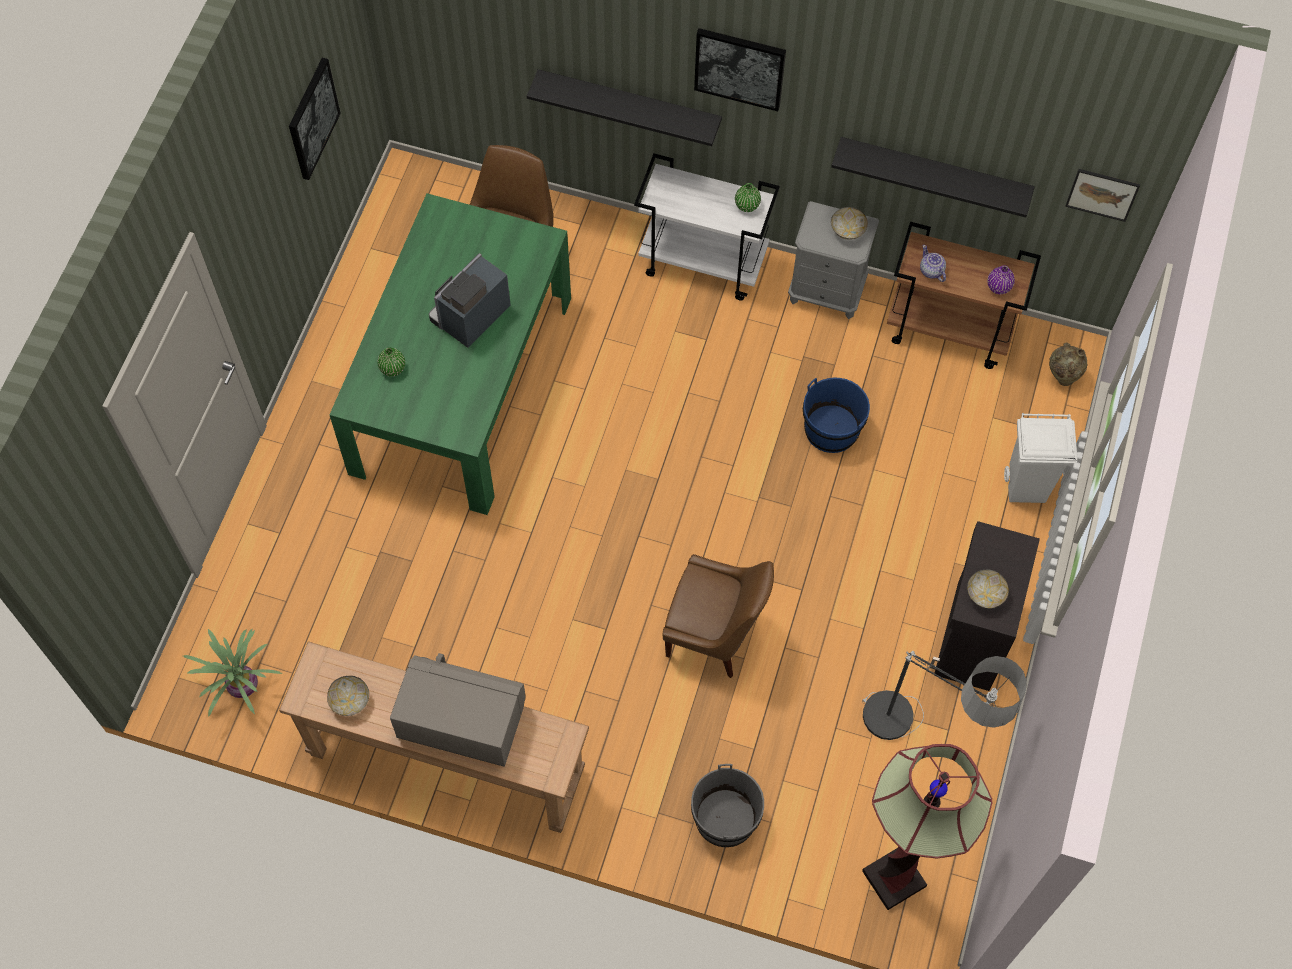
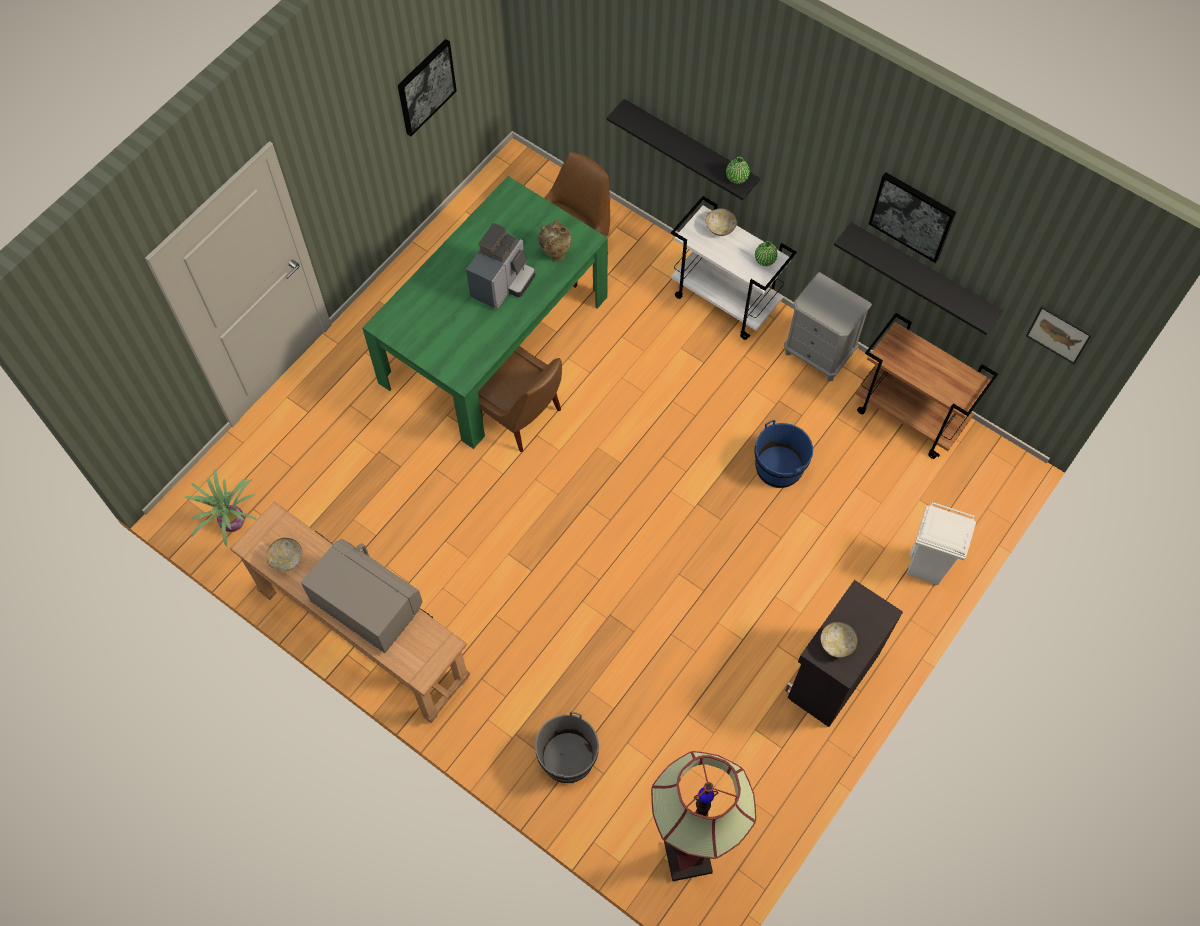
camera: 20 degrees right, 0 degrees up
green vase [377,347,405,377] -> green vase moved to [726,157,750,184]
coffee machine [429,253,511,348] -> coffee machine turned 150 degrees clockwise [466,223,535,310]
brown chair [663,554,774,678] -> brown chair moved to [478,346,562,452]
picture [694,28,786,111] -> picture moved to [869,172,956,263]
bowl [831,207,868,240] -> bowl moved to [706,208,737,236]
floor lamp [862,651,1027,740] -> none
teapot [920,245,946,282] -> none
purple vase [987,265,1015,294] -> none
beige vase [1049,342,1088,386] -> beige vase moved to [538,220,572,261]

